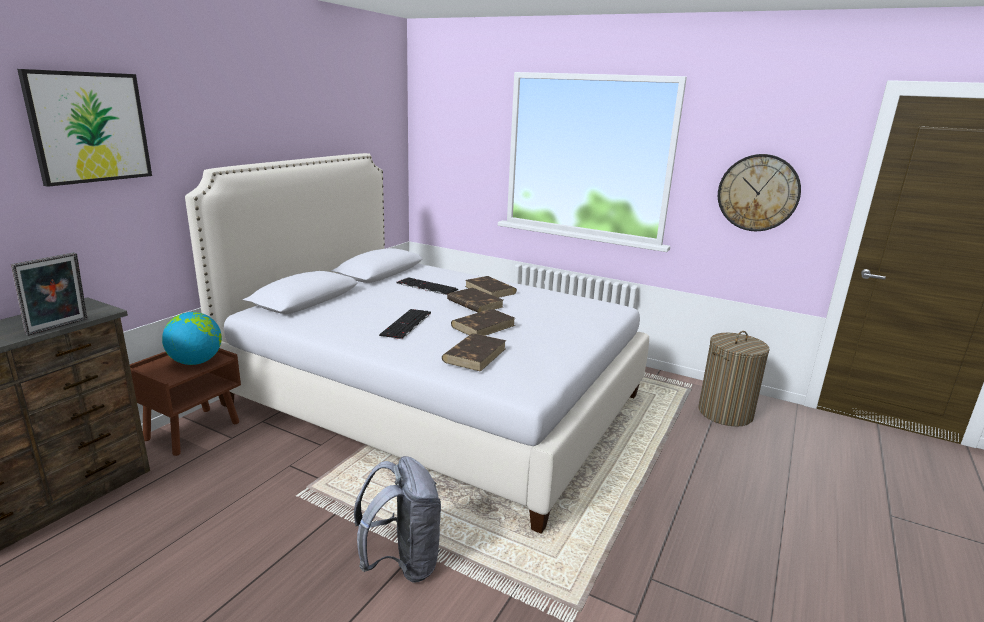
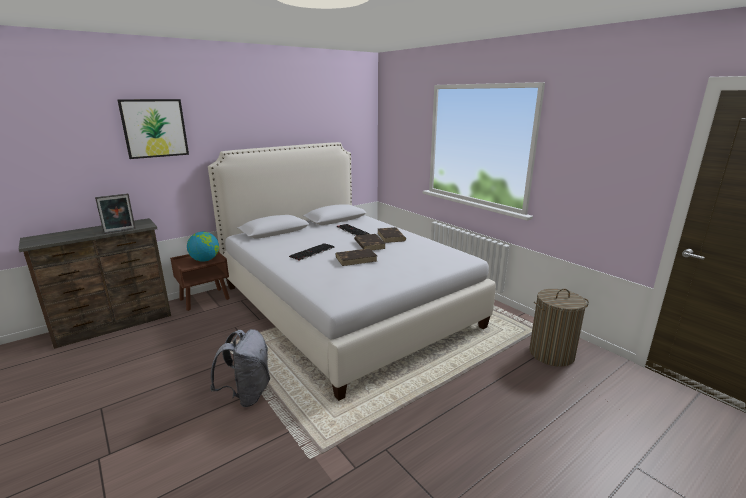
camera: 25 degrees right, 0 degrees up
brown book [442,333,506,372] -> none
wall clock [718,154,801,231] -> none

